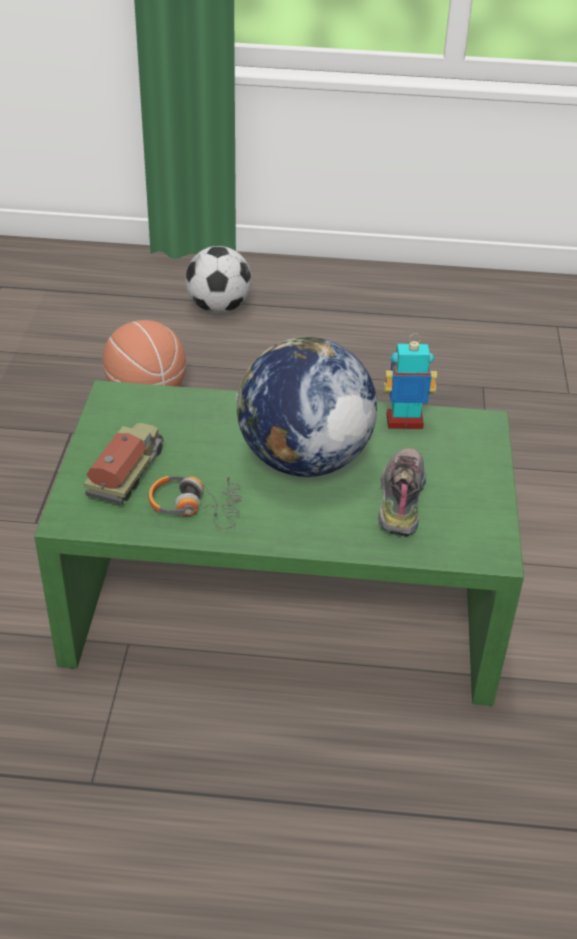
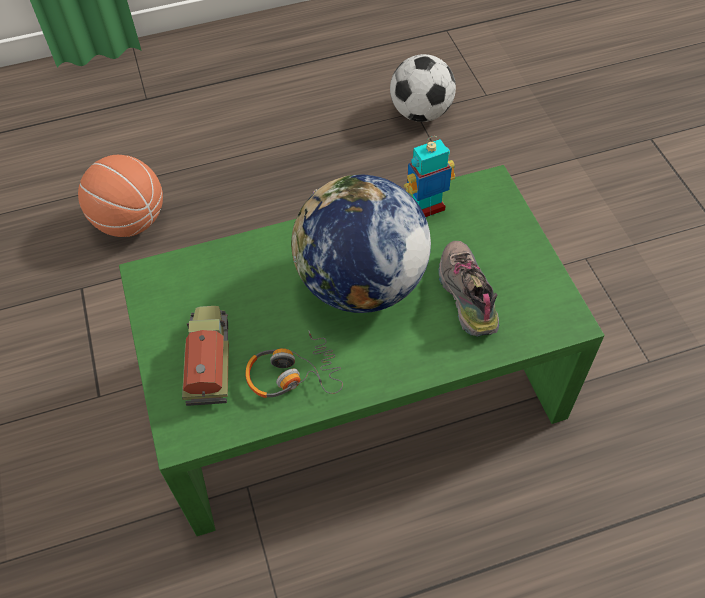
camera: 20 degrees left, 15 degrees up
football [185,246,252,313] -> football moved to [390,54,456,122]

